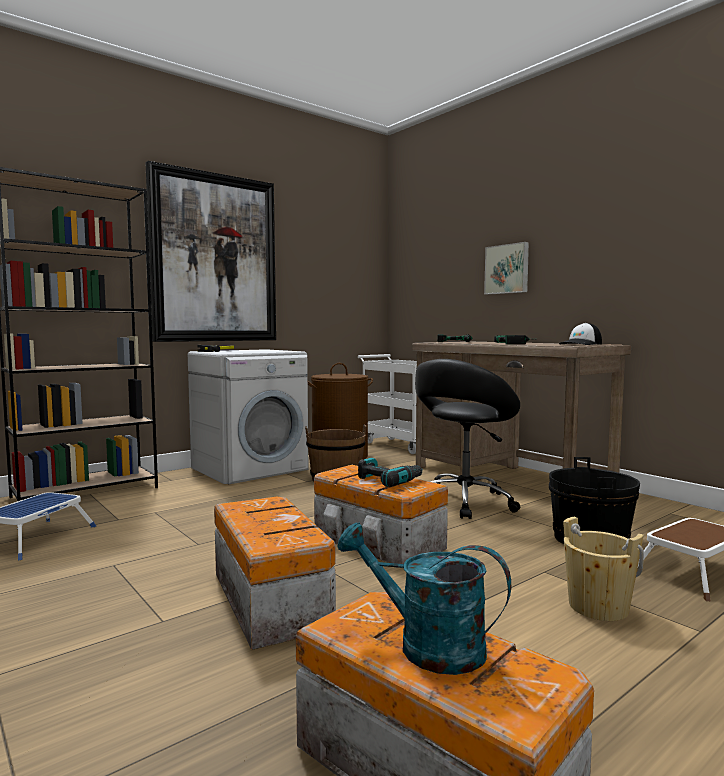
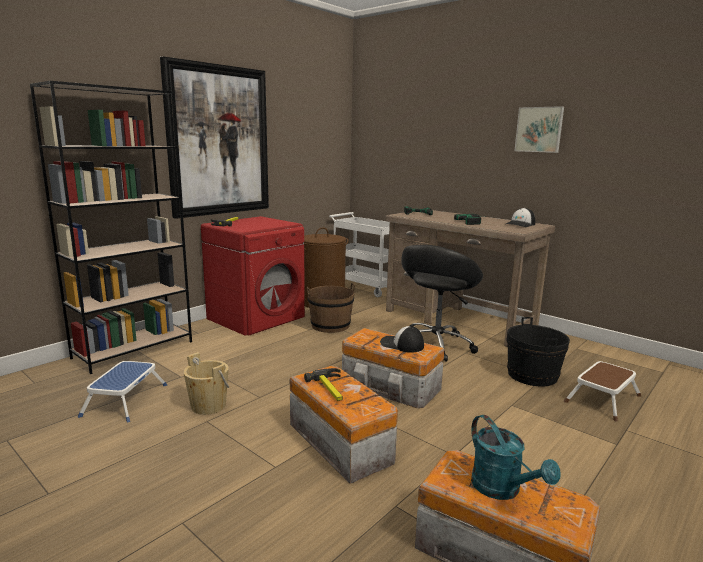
camera: 10 degrees left, 10 degrees up
white washing machine [188,349,308,484] -> red washing machine [201,216,305,336]
turquoise watering can [337,523,511,675] -> turquoise watering can turned 135 degrees counterclockwise [471,415,560,500]
power drill [358,458,423,487] -> cap [380,326,424,353]
picture [484,242,529,295] -> picture moved to [514,106,564,153]
beige bucket [563,517,644,621] -> beige bucket moved to [183,352,229,415]
none -> hammer [304,368,343,401]

